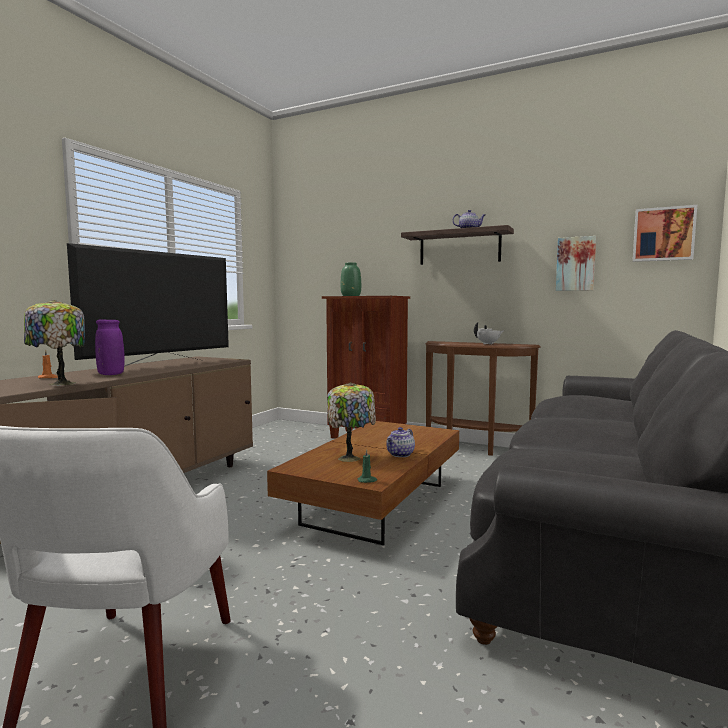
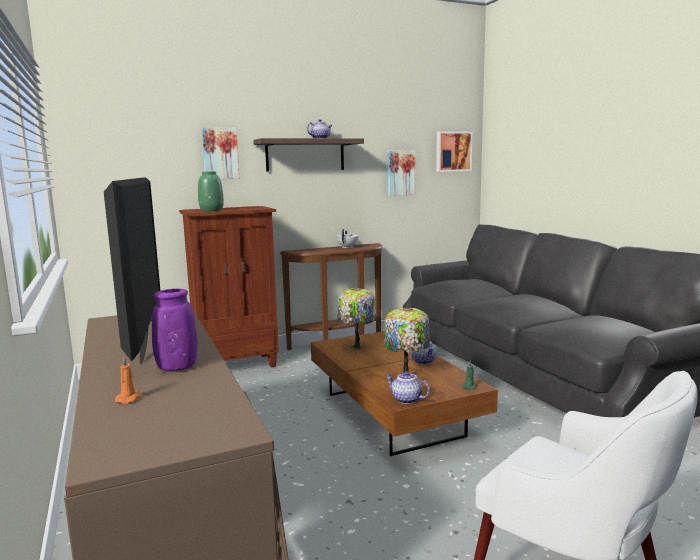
camera: 50 degrees left, 5 degrees up
table lamp [24,300,85,385] -> table lamp moved to [338,287,375,350]
none -> picture [201,127,240,179]
none -> teapot [385,371,430,404]

